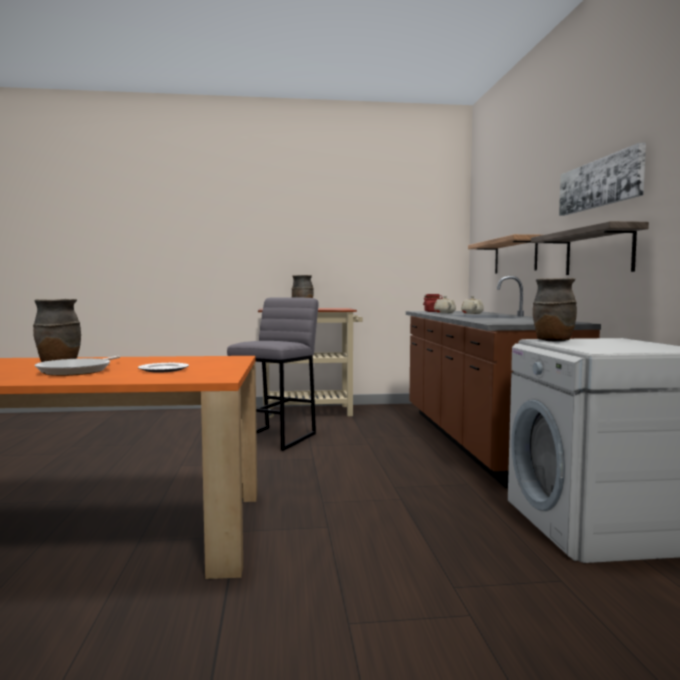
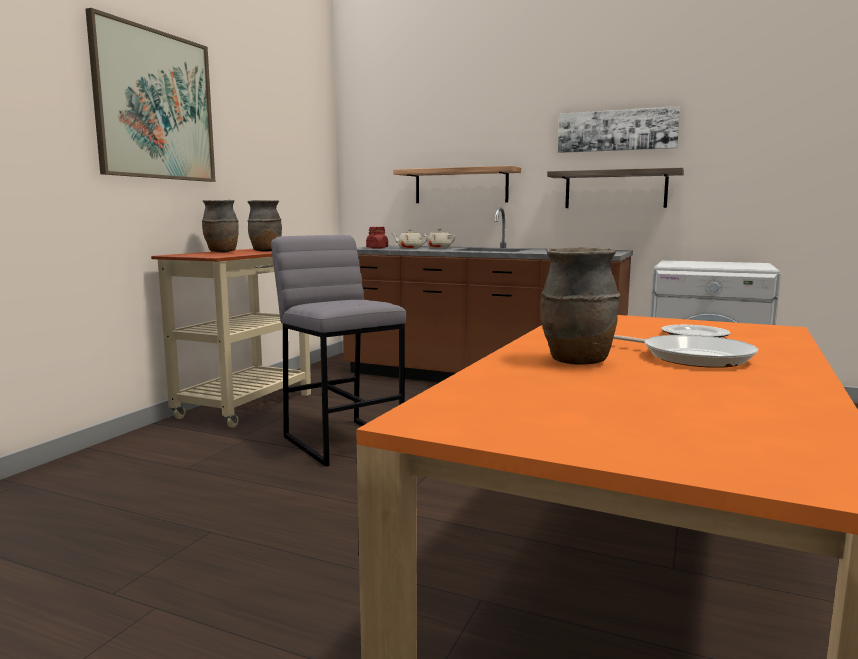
camera: 60 degrees left, 5 degrees up
brown vase [533,278,577,342] -> brown vase moved to [247,200,282,251]
none -> picture [85,8,215,182]

